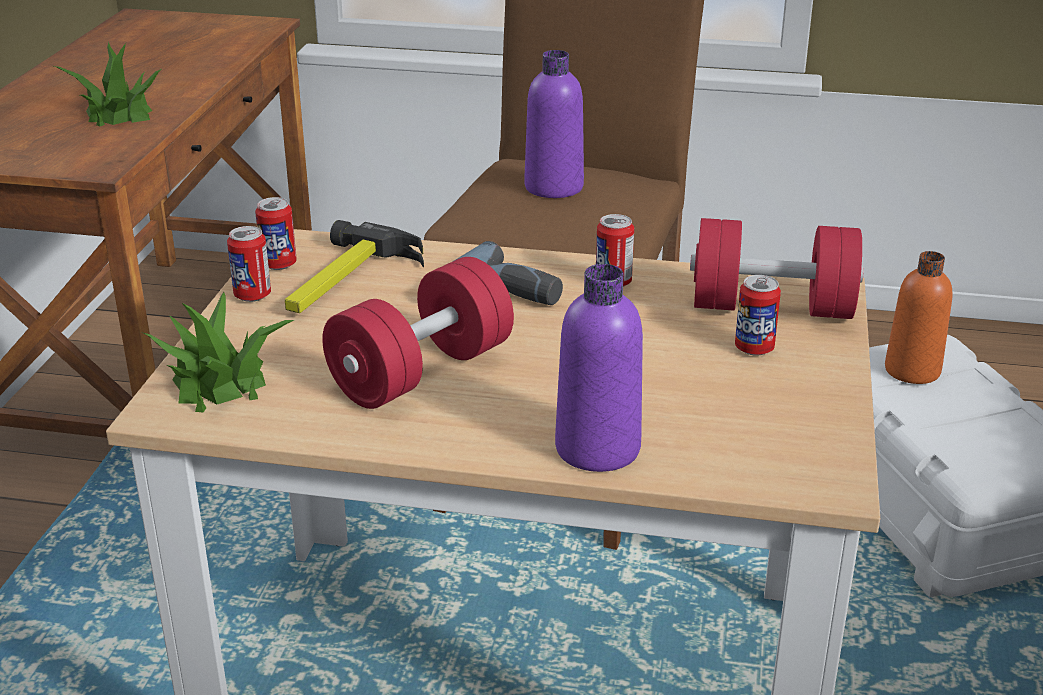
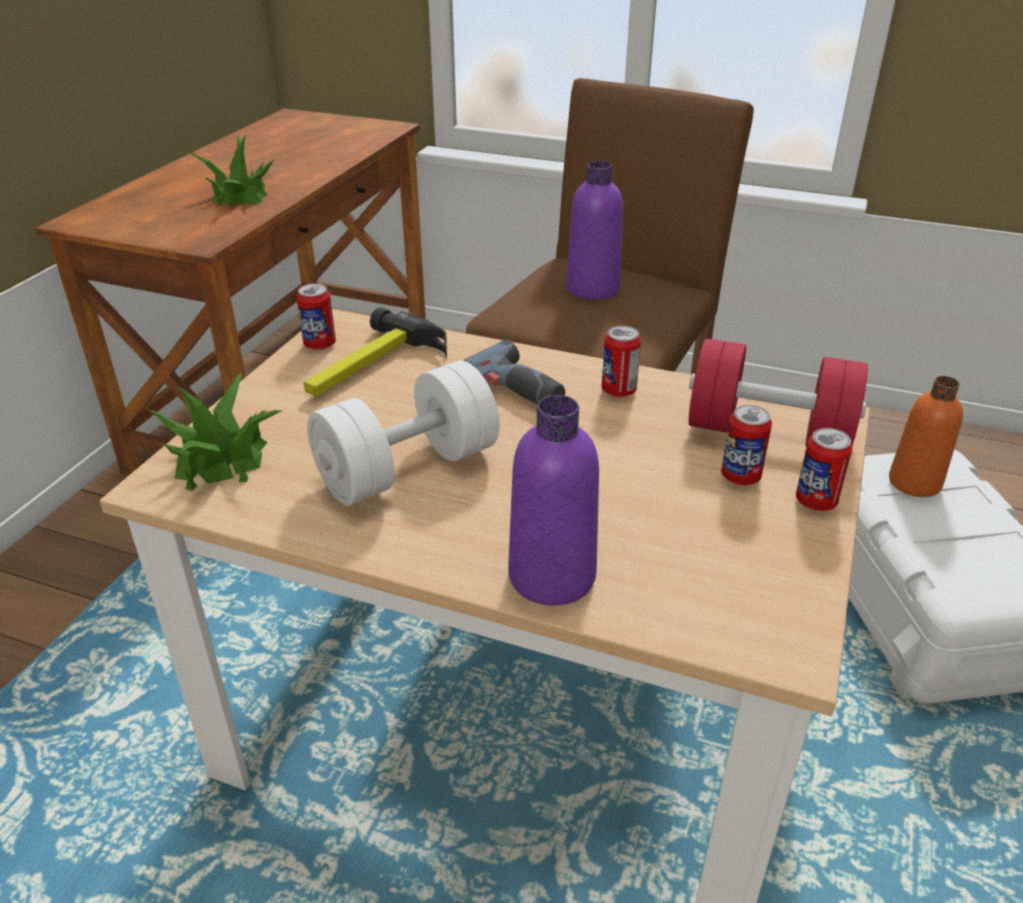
camera: 10 degrees right, 5 degrees up
can [227,226,271,302] -> can moved to [796,428,853,511]
red dumbbell [322,257,514,409] -> white dumbbell [307,360,499,506]

